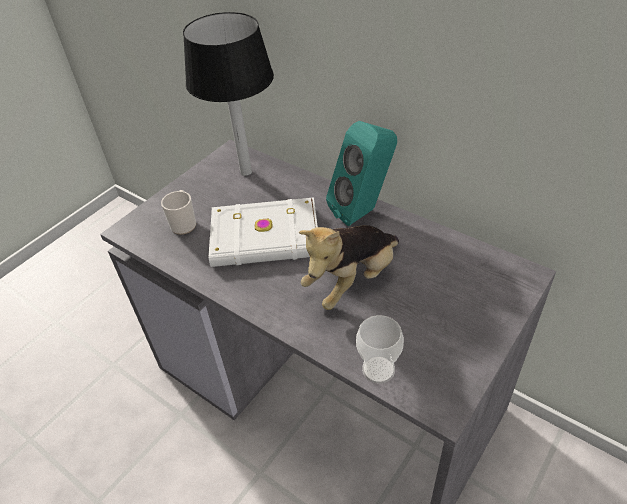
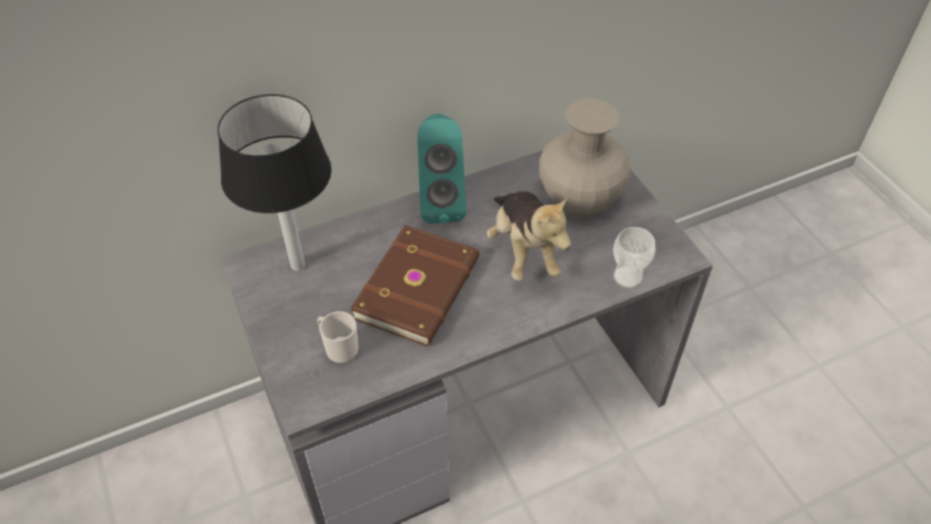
camera: 65 degrees left, 5 degrees up
white book [209,197,318,267] -> brown book [350,225,479,346]
none -> beige vase [539,99,631,218]

